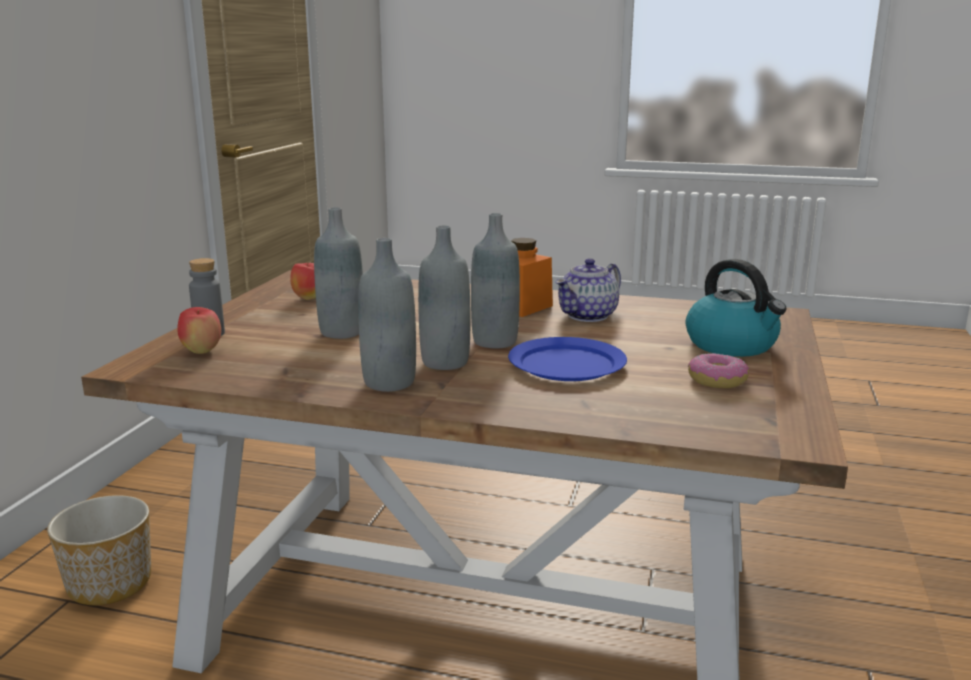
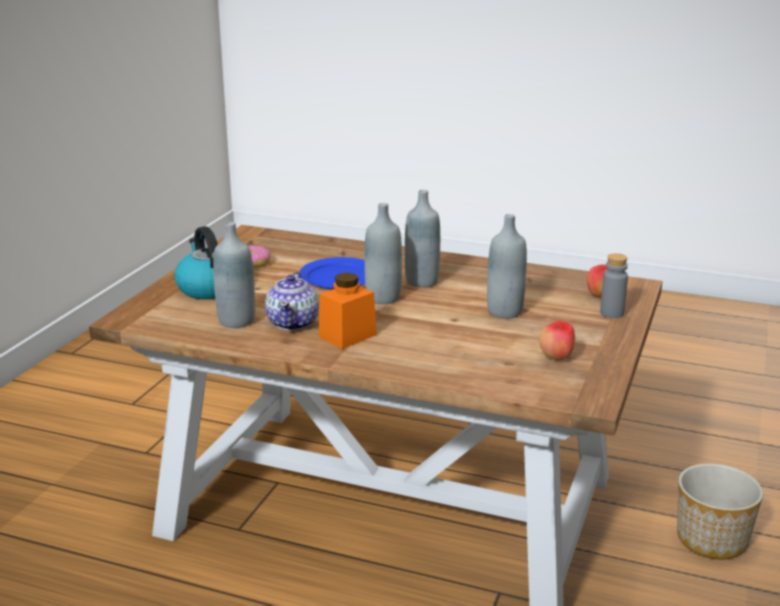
camera: 175 degrees left, 5 degrees up
grey bottle [358,238,416,392] -> grey bottle moved to [213,222,255,328]
teapot [555,258,621,322] -> teapot turned 135 degrees clockwise [265,272,319,331]

